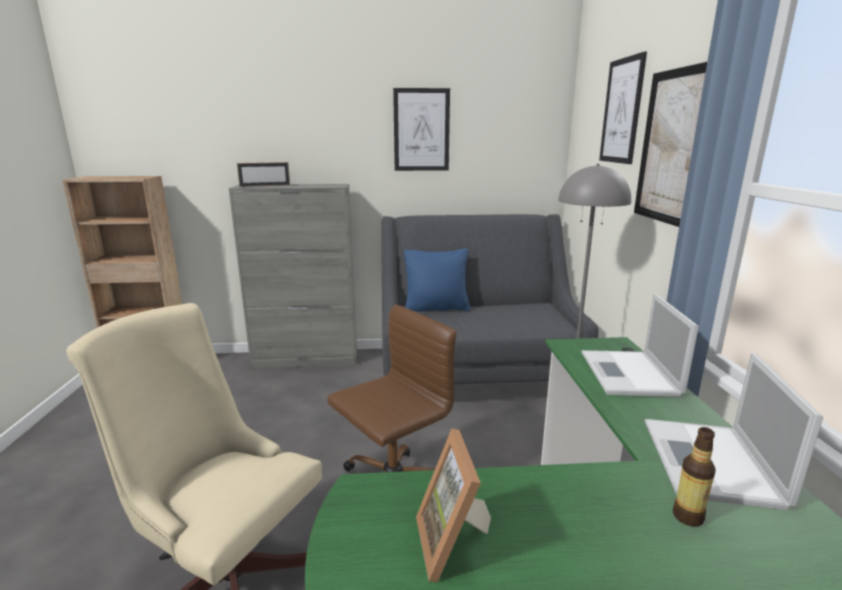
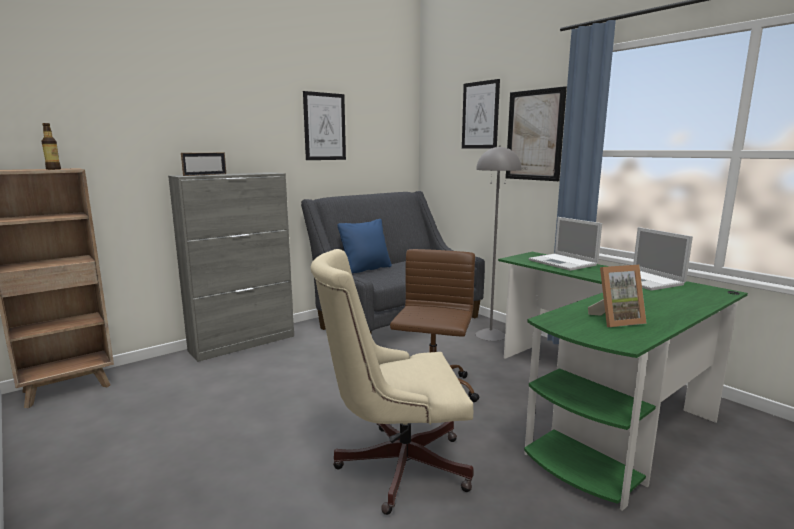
camera: 35 degrees left, 5 degrees down
picture frame [416,428,491,582] -> picture frame turned 60 degrees counterclockwise [588,265,647,327]
bottle [673,427,716,527] -> bottle moved to [42,123,61,170]

